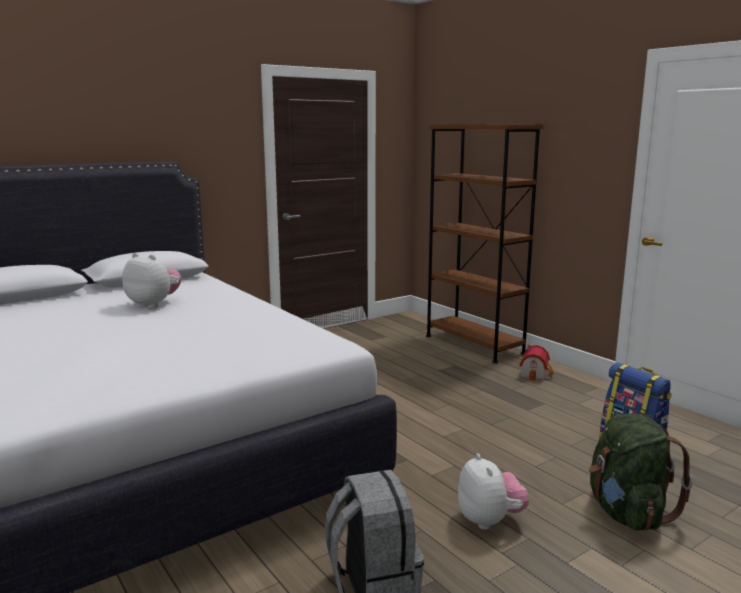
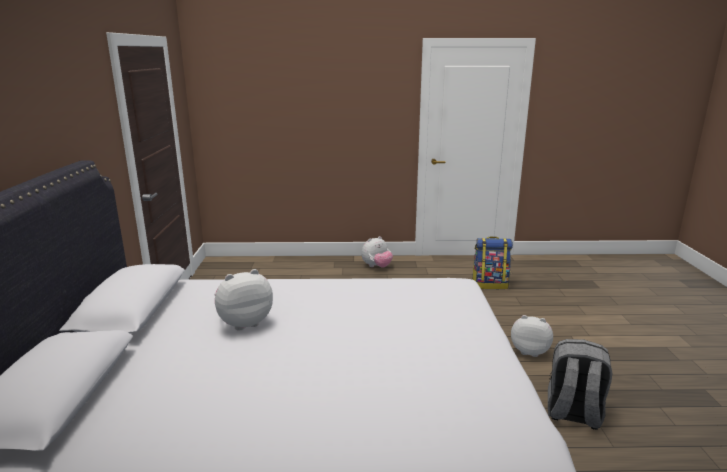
camera: 55 degrees left, 5 degrees up
brown bookcase [426,124,543,363] -> none
toy house [519,344,553,381] -> plush toy [361,236,393,268]
green backpack [589,413,693,531] -> none

